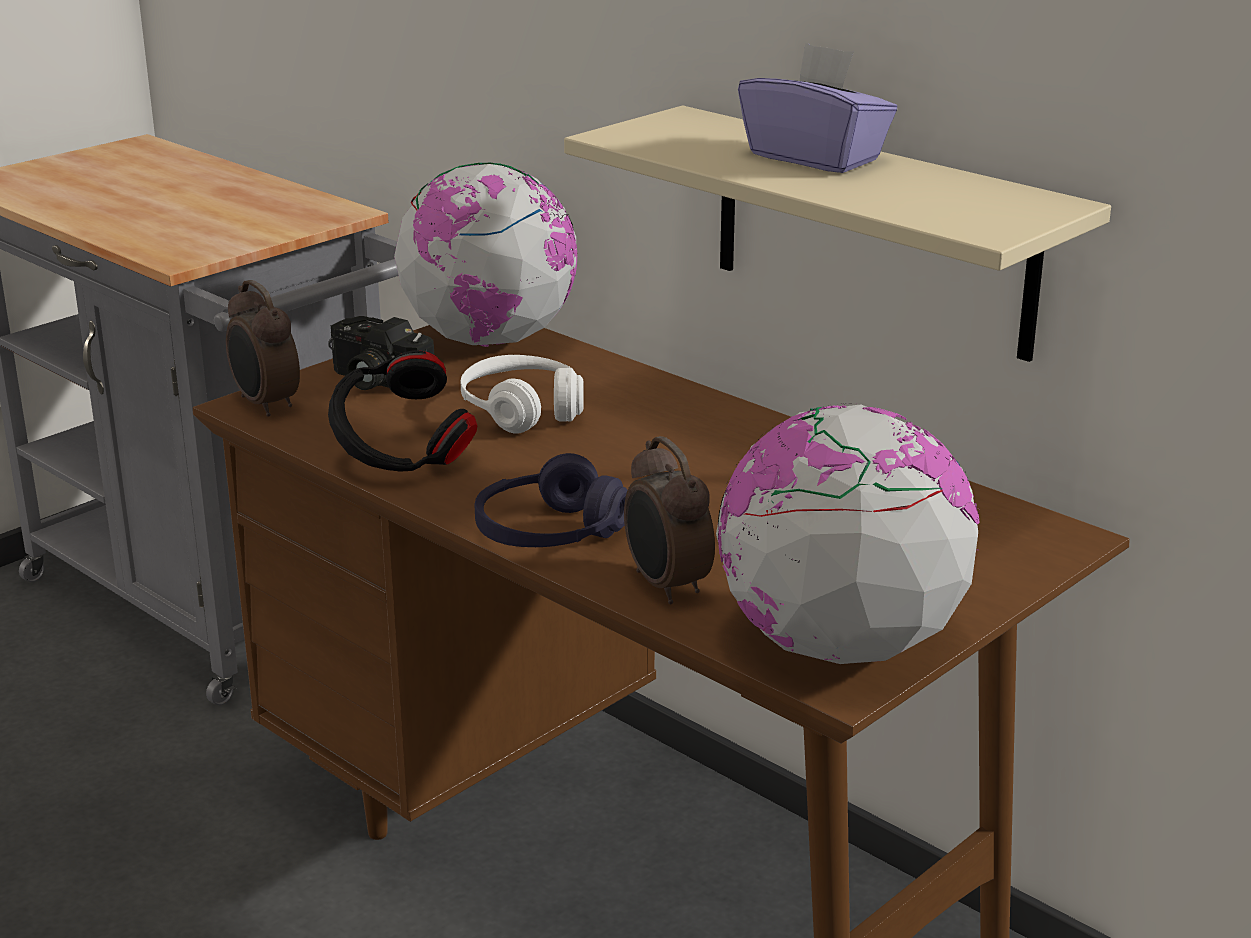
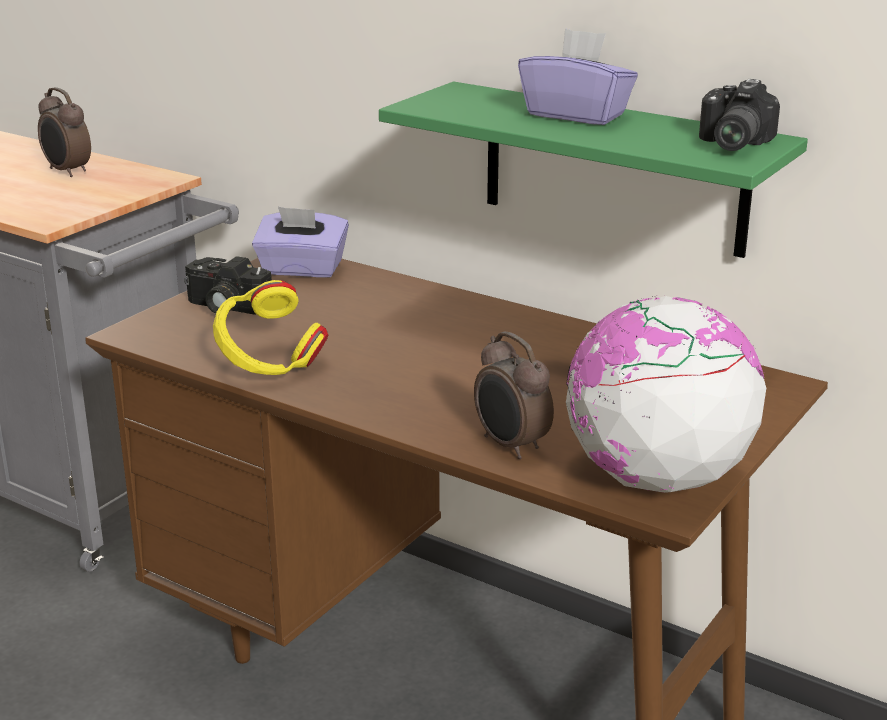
camera: 10 degrees left, 0 degrees up
alarm clock [226,280,300,417] -> alarm clock moved to [38,87,91,177]
black headphones [328,350,477,472] -> yellow headphones [213,280,328,375]
globe [394,163,577,347] -> purple tissue box [252,207,349,278]
white headphones [461,355,584,434] -> none
purple headphones [475,453,627,547] -> none
beige shelf [564,105,1111,362] -> green shelf [379,81,808,258]
none -> camera [699,79,780,151]

